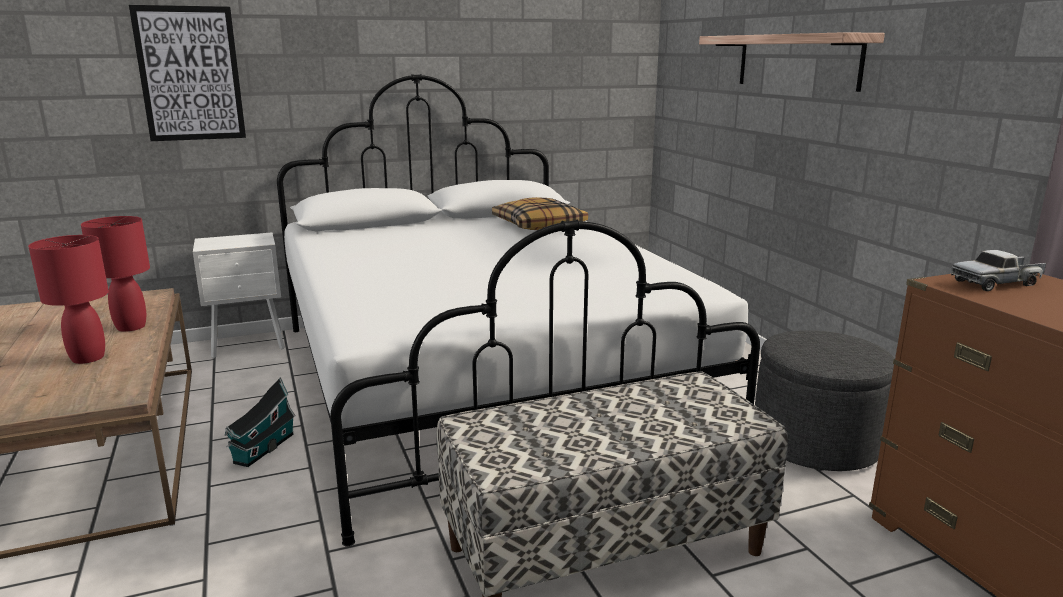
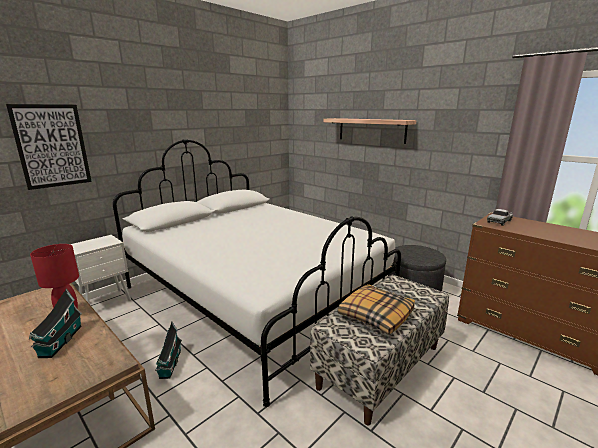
camera: 25 degrees left, 0 degrees up
red table lamp [28,235,109,364] -> toy house [28,289,82,358]
pillow [492,197,588,230] -> pillow moved to [338,284,415,335]

